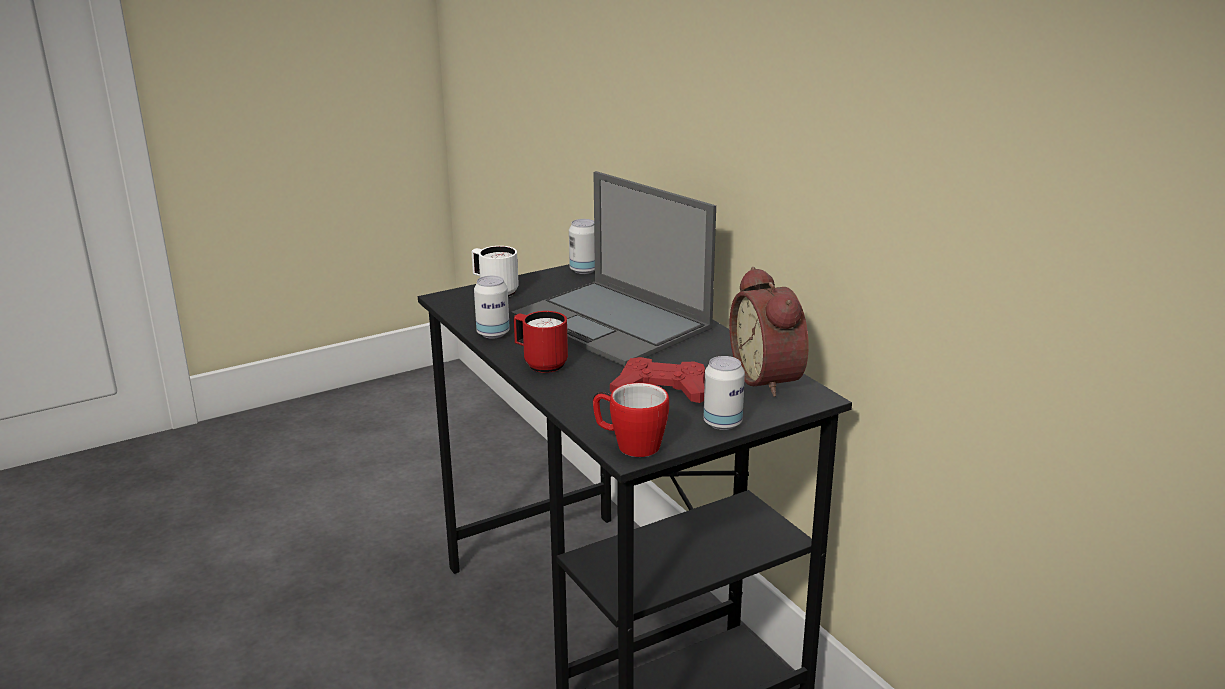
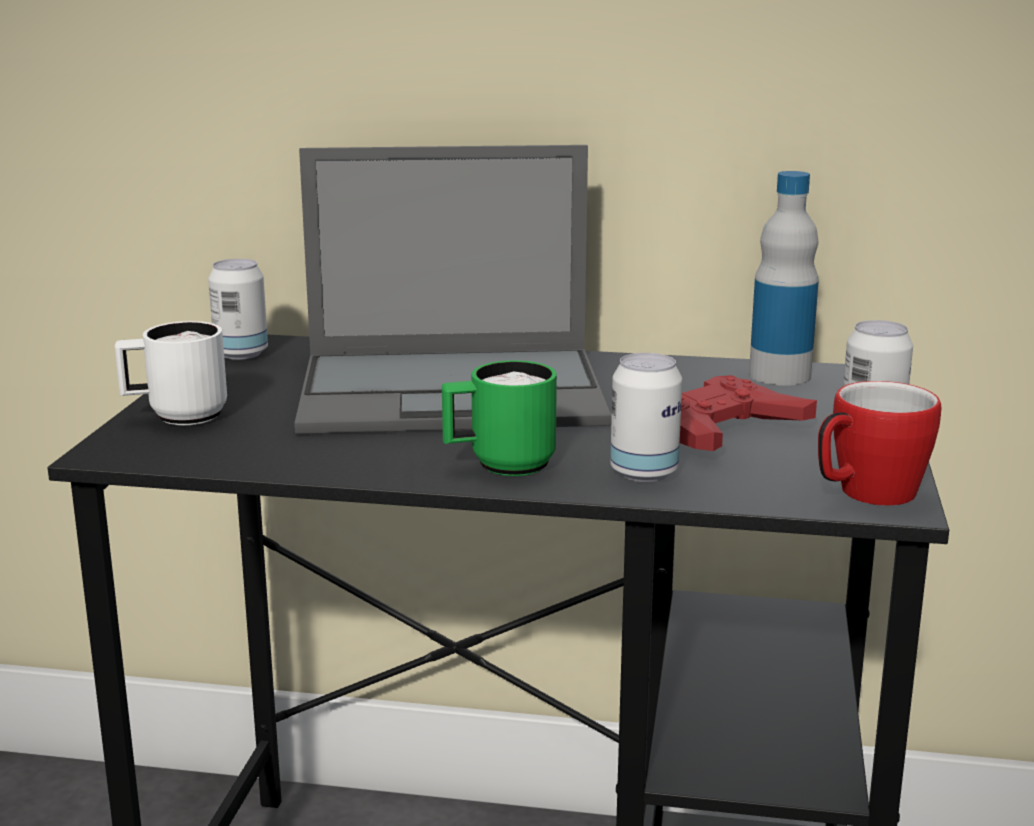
camera: 50 degrees left, 5 degrees down
can [474,276,510,339] -> can moved to [610,353,682,482]
red mug [514,311,568,373] -> green mug [442,360,557,476]
alarm clock [729,267,809,397] -> bottle [749,171,819,386]

